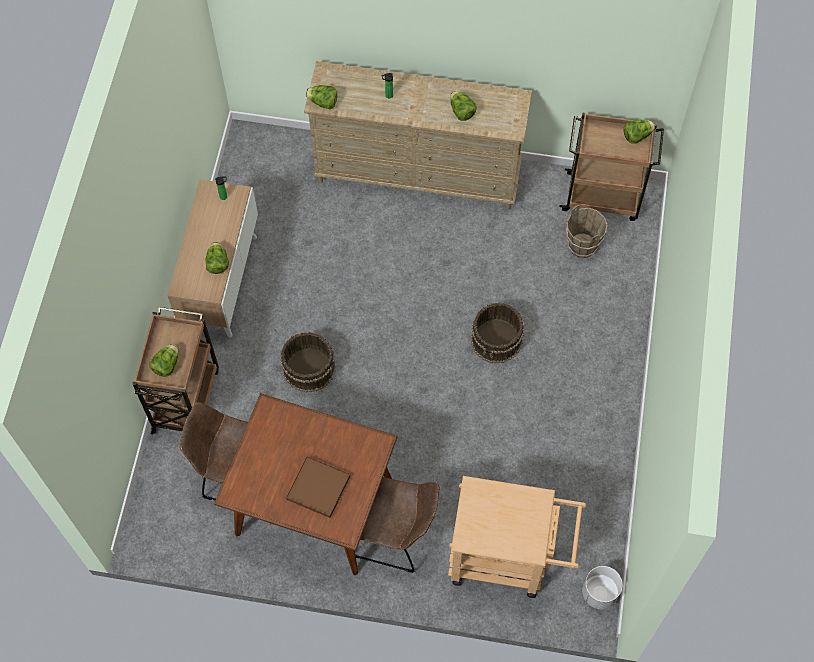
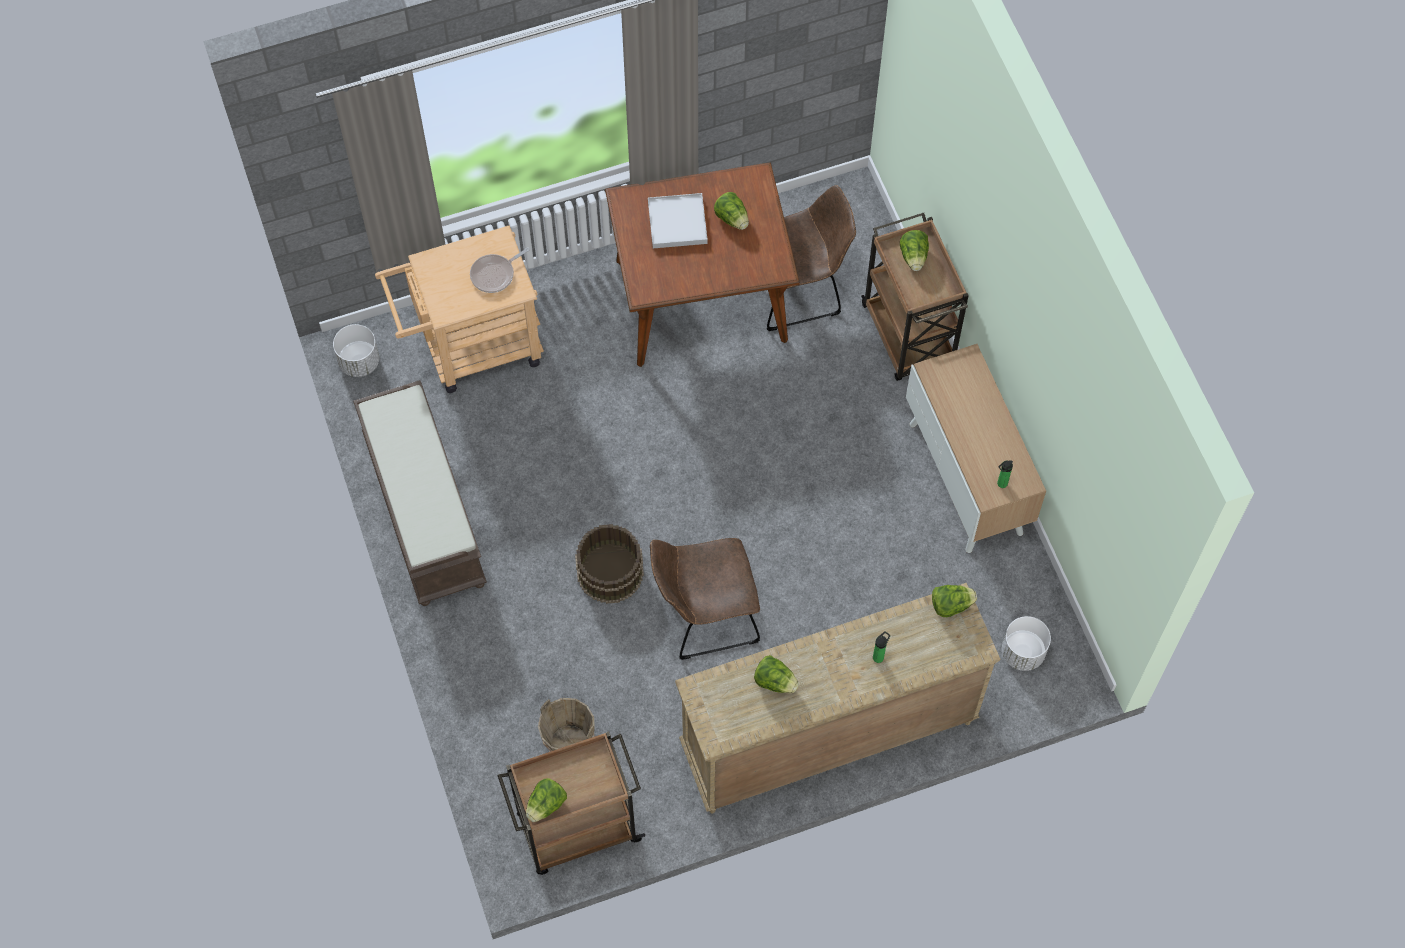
camera: 150 degrees right, 0 degrees up
lettuce [205,242,229,274] -> lettuce moved to [714,192,749,230]
brown bucket [281,332,336,393] -> none
brown tray [286,456,350,518] -> white tray [648,193,708,248]
brown chair [356,477,439,573] -> brown chair moved to [650,538,760,660]
none -> brown bench [353,380,487,606]
none -> frying pan [470,248,530,293]
none -> white planter [1002,616,1051,671]

